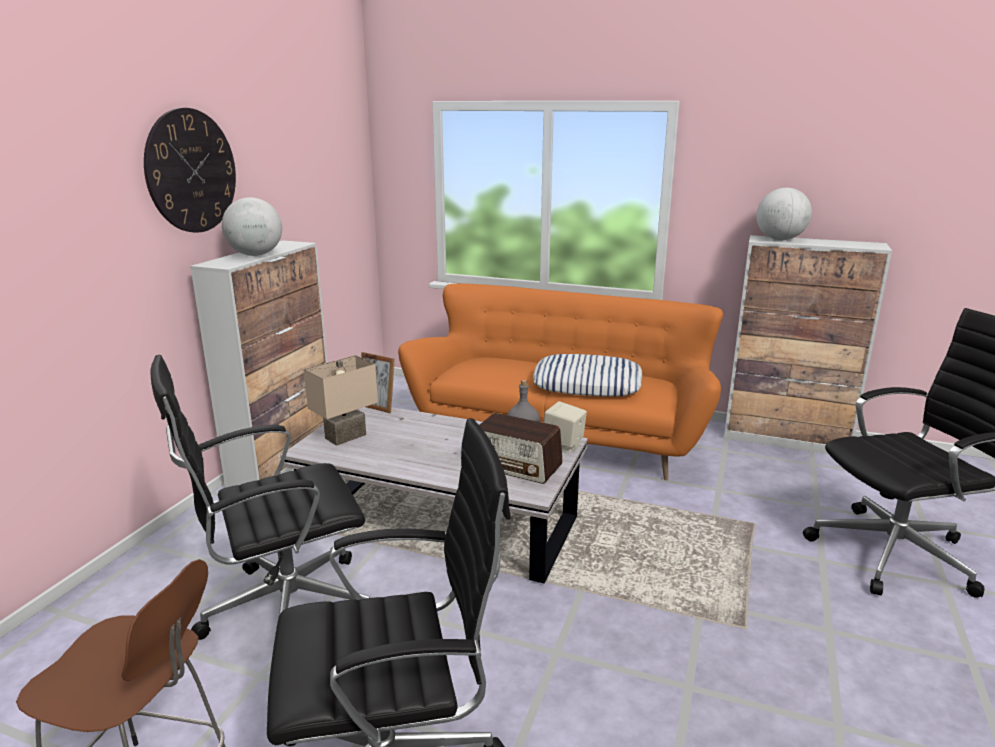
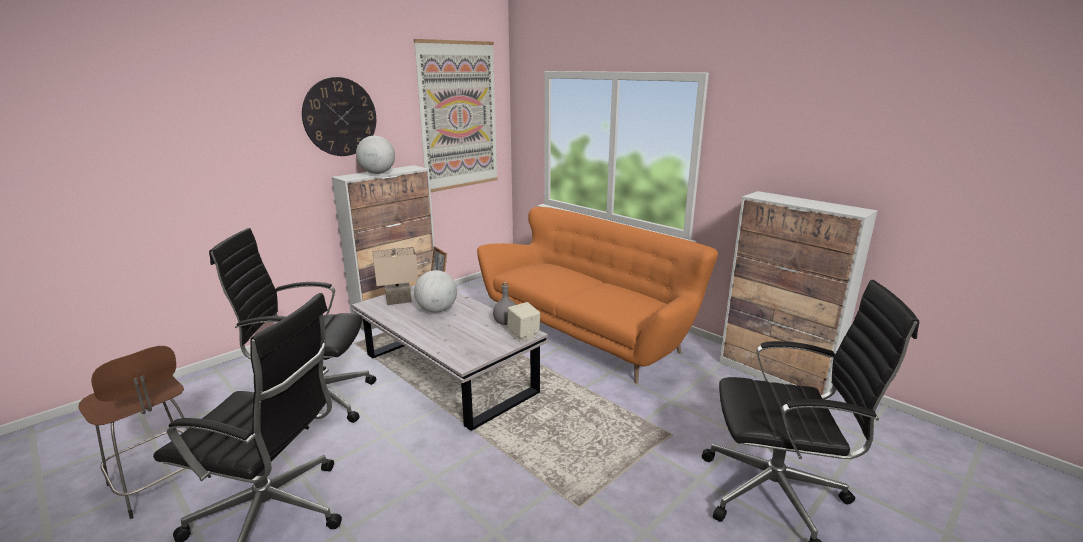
camera: 25 degrees right, 0 degrees up
radio [479,413,563,484] -> none
pillow [533,354,643,396] -> none
globe [756,188,812,240] -> globe moved to [414,270,457,313]
none -> picture [414,39,498,192]

